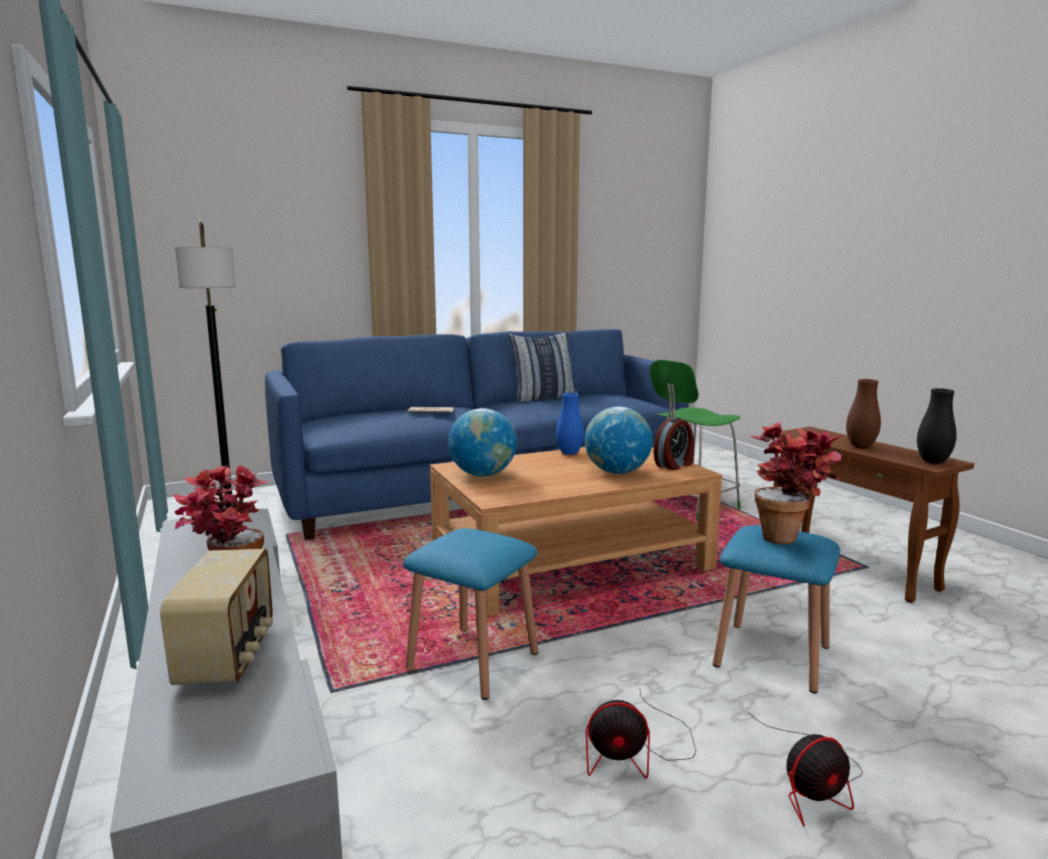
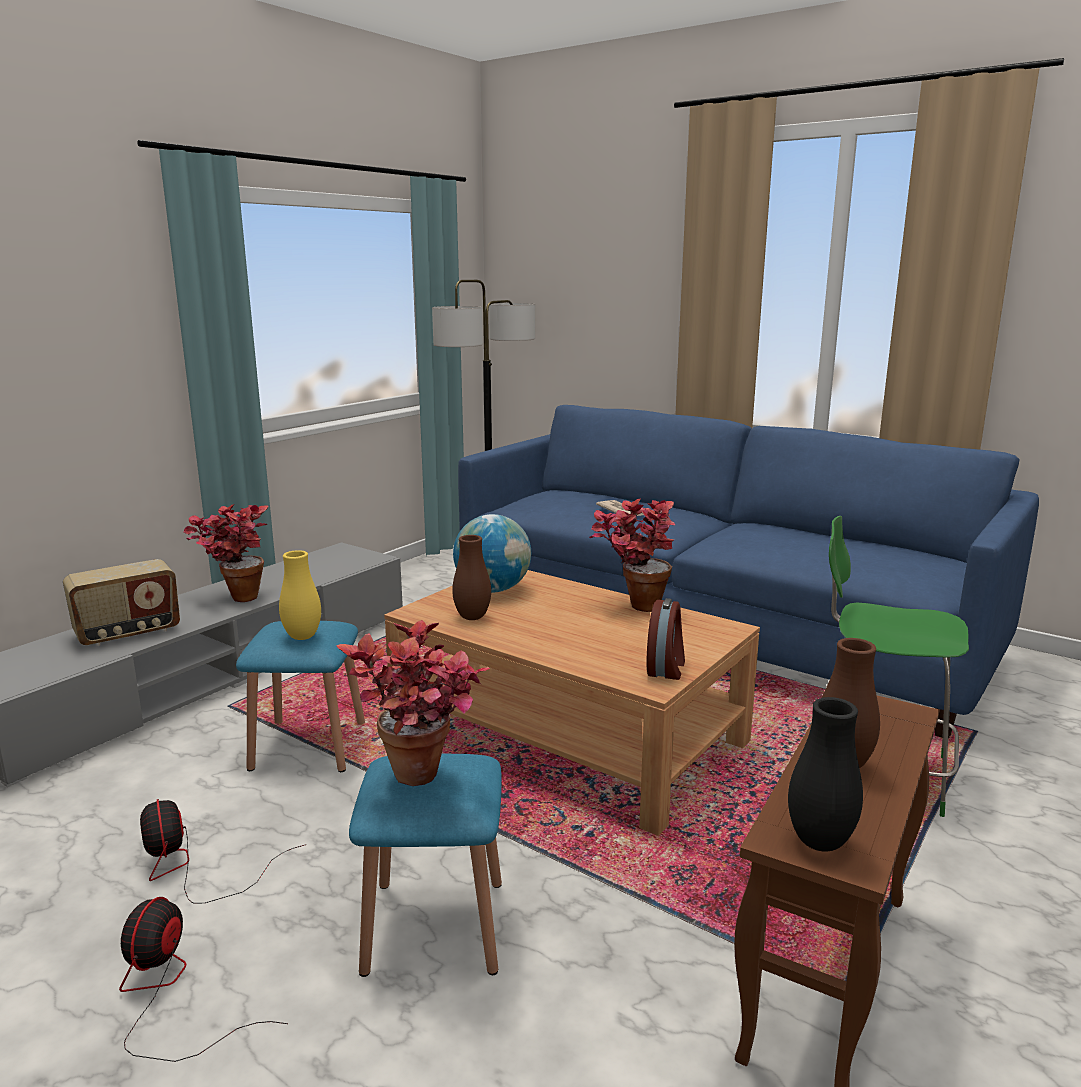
camera: 60 degrees right, 5 degrees up
pillow [508,332,578,402] -> none
blue vase [556,393,584,455] -> potted plant [589,499,675,612]
globe [585,407,653,474] -> none
alarm clock [654,417,694,470] -> alarm clock turned 90 degrees counterclockwise [647,598,685,680]
fan [748,712,863,826] -> fan turned 60 degrees clockwise [119,897,288,1062]
none -> yellow vase [279,550,321,640]
none -> brown vase [452,535,491,620]

